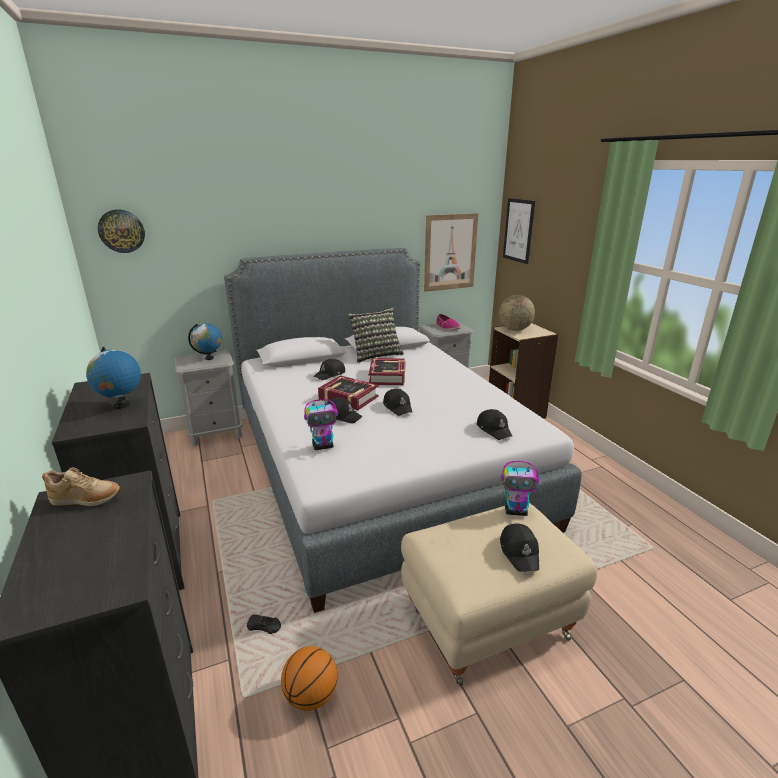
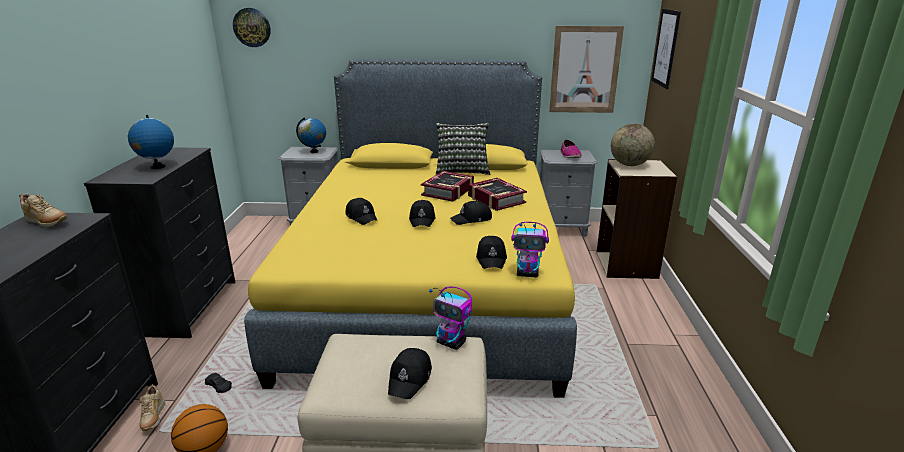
camera: 25 degrees right, 0 degrees up
grey bed [224,248,582,613] -> yellow bed [244,59,577,398]
toy robot [304,399,338,450] -> toy robot moved to [511,222,549,278]
black cap [313,359,345,380] -> black cap moved to [450,201,492,225]
book [318,375,379,410] -> book moved to [468,178,527,211]
none -> beige shoe [139,384,165,431]

